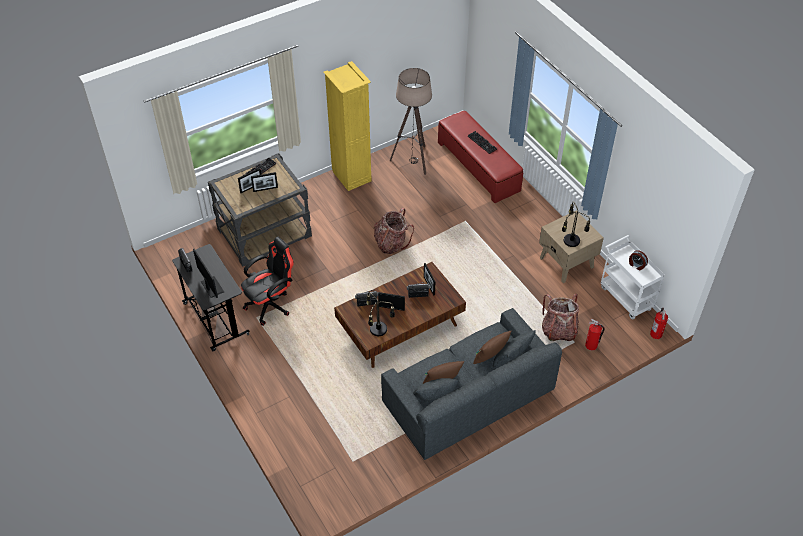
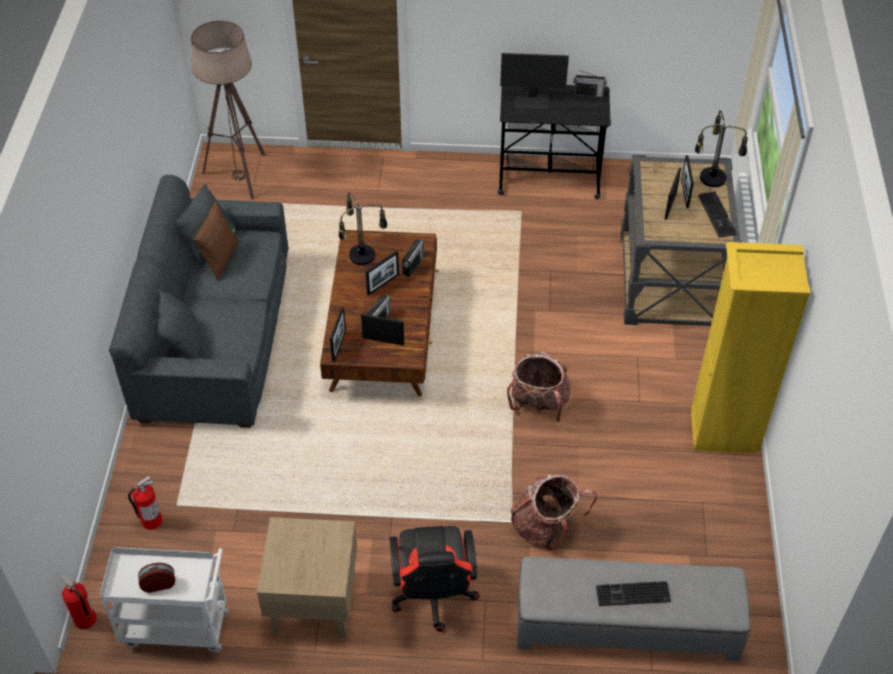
camera: 125 degrees right, 0 degrees up
black office chair [241,237,294,326] -> black office chair moved to [390,526,479,632]
floor lamp [390,68,432,175] -> floor lamp moved to [191,21,265,200]
red bench [438,111,523,203] -> grey bench [517,557,751,661]
brown pillow [473,331,511,364] -> none
backpack [542,293,579,341] -> backpack moved to [511,474,597,551]
table lamp [562,201,590,247] -> table lamp moved to [695,110,748,187]
none -> picture frame [330,307,346,362]

